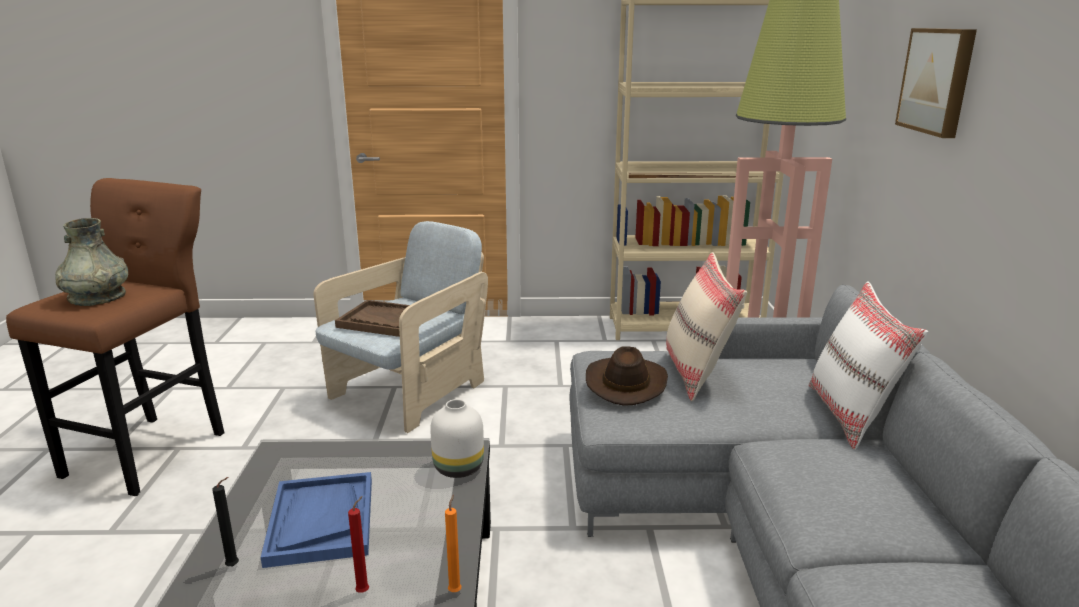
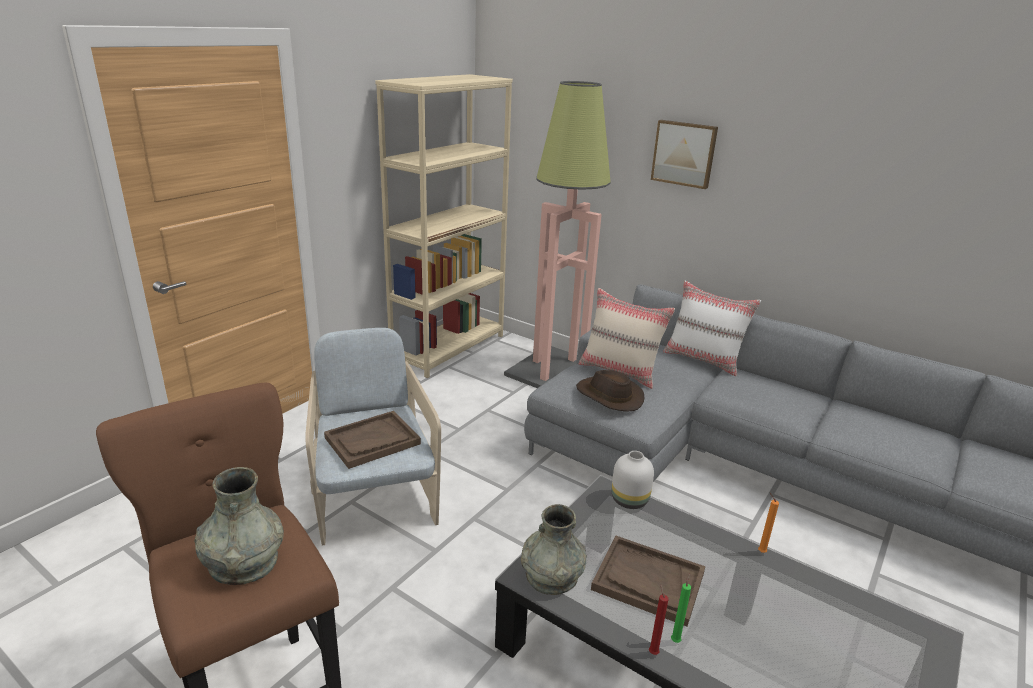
camera: 55 degrees left, 5 degrees up
black candle [212,477,239,566] -> green candle [671,574,691,643]
blue tray [261,472,372,568] -> brown tray [591,536,705,627]
red candle [348,496,369,593] -> red candle moved to [649,585,669,655]
none -> grey vase [521,504,587,595]

